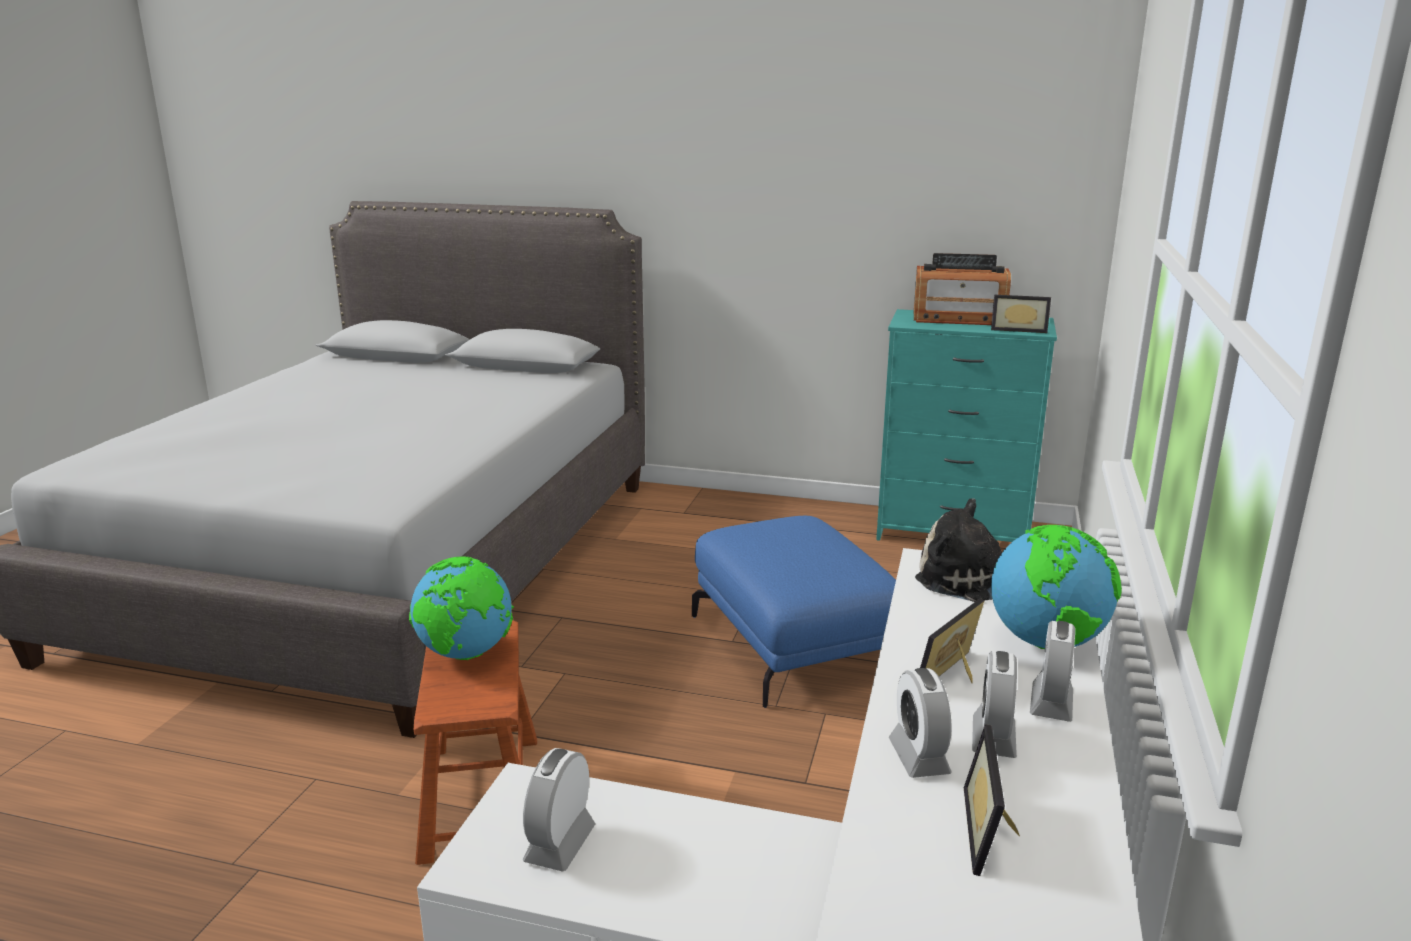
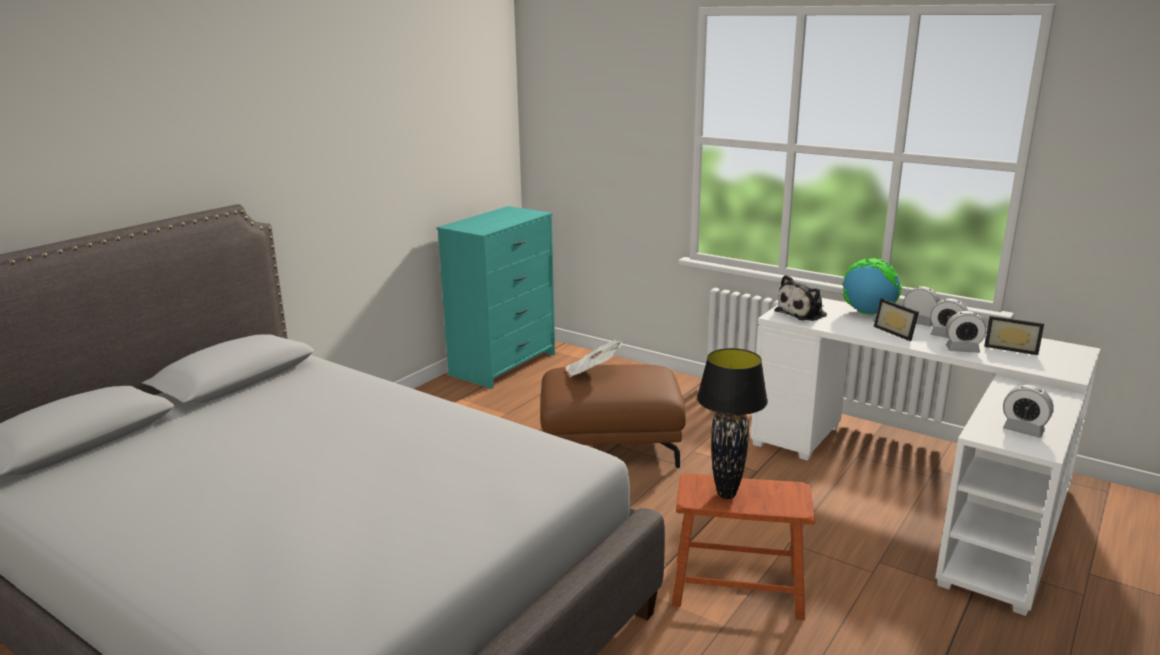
camera: 70 degrees left, 0 degrees up
globe [409,556,514,660] -> black table lamp [697,348,768,499]
blue ottoman [692,516,896,708] -> brown ottoman [540,364,686,468]
radio [914,253,1011,325] -> none
picture frame [991,295,1051,333] -> none
none -> newspaper [566,340,622,377]

